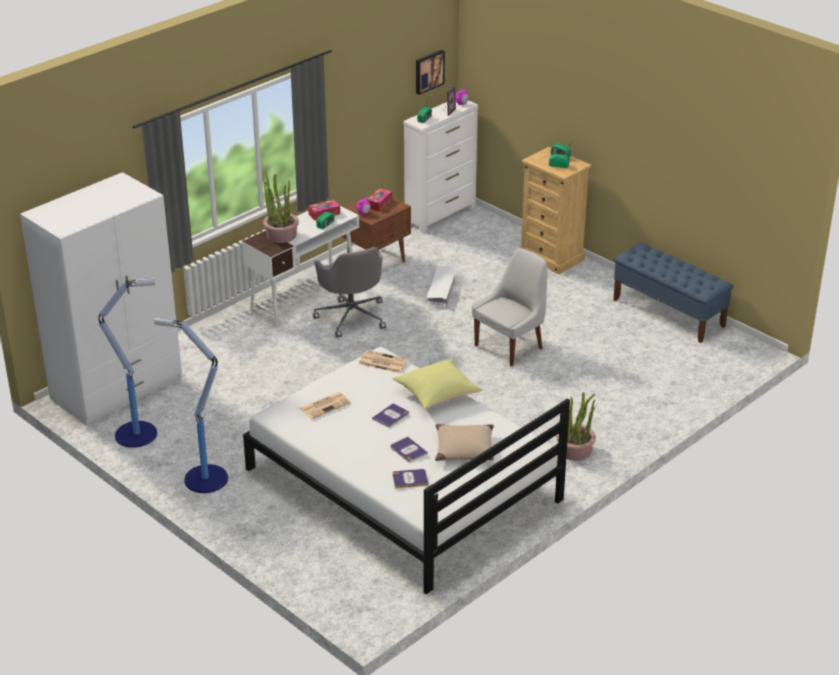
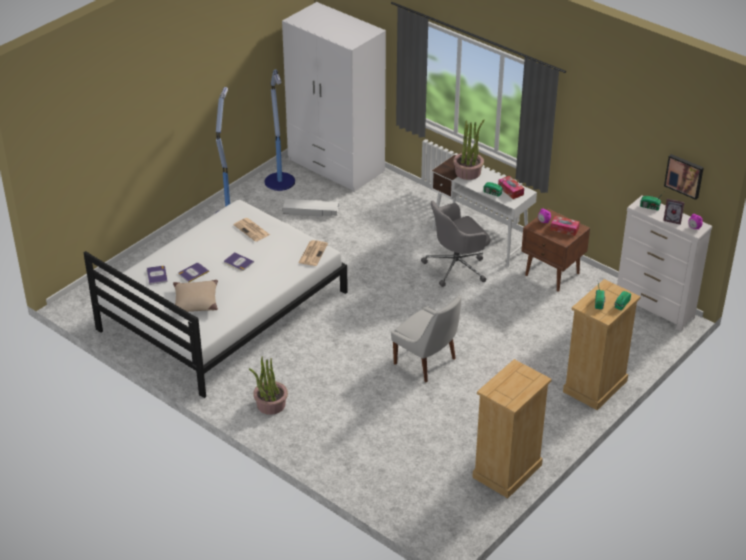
camera: 85 degrees right, 5 degrees up
yellow pillow [393,359,483,410] -> none
white storage box [426,265,457,307] -> white storage box moved to [283,199,339,217]
blue bench [613,243,733,343] -> beige dresser [472,359,552,498]

